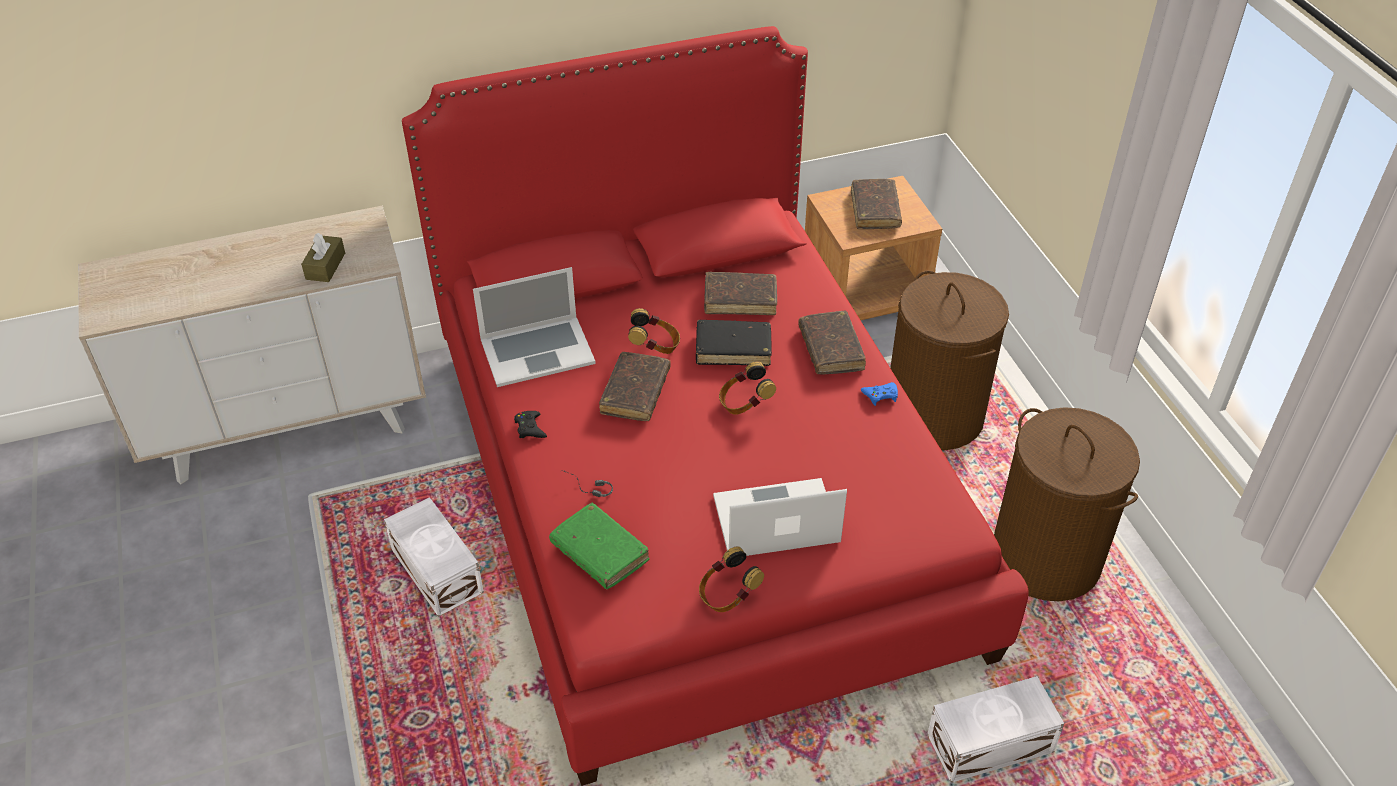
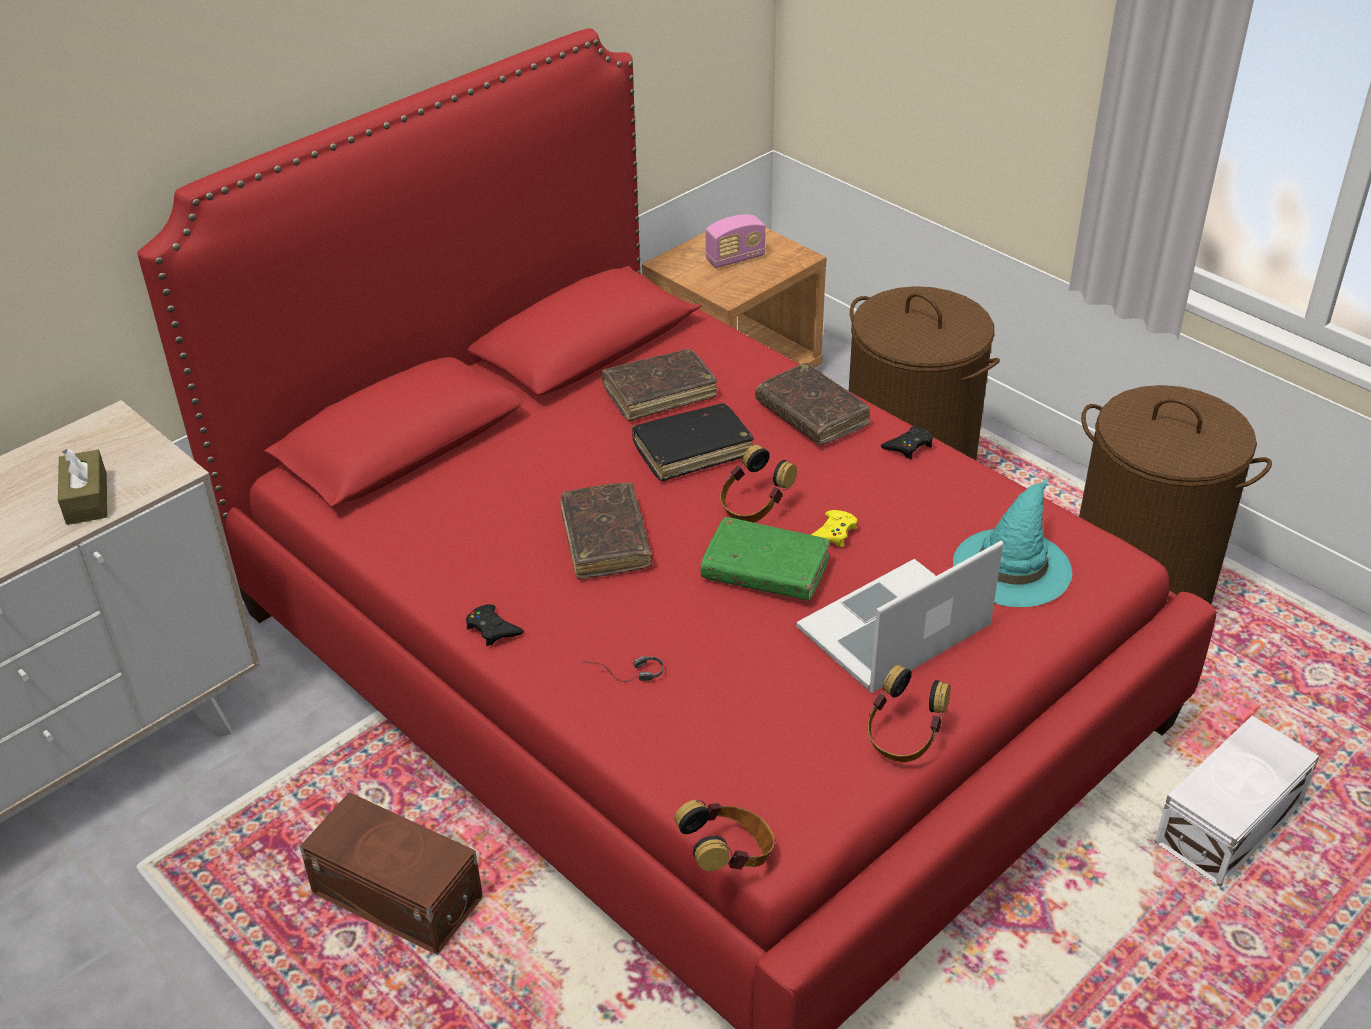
camera: 25 degrees left, 5 degrees down
white storage box [384,497,484,617] -> brown storage box [300,792,483,955]
laptop [473,267,596,387] -> none
green book [549,503,649,590] -> green book moved to [700,517,830,600]
headphones [628,308,680,354] -> headphones moved to [674,800,775,871]
brown book [851,179,902,229] -> radio [705,214,765,268]
blue game controller [861,382,898,406] -> black game controller [881,426,933,459]
none -> yellow game controller [811,510,857,547]
none -> turquoise hat [953,476,1072,607]

